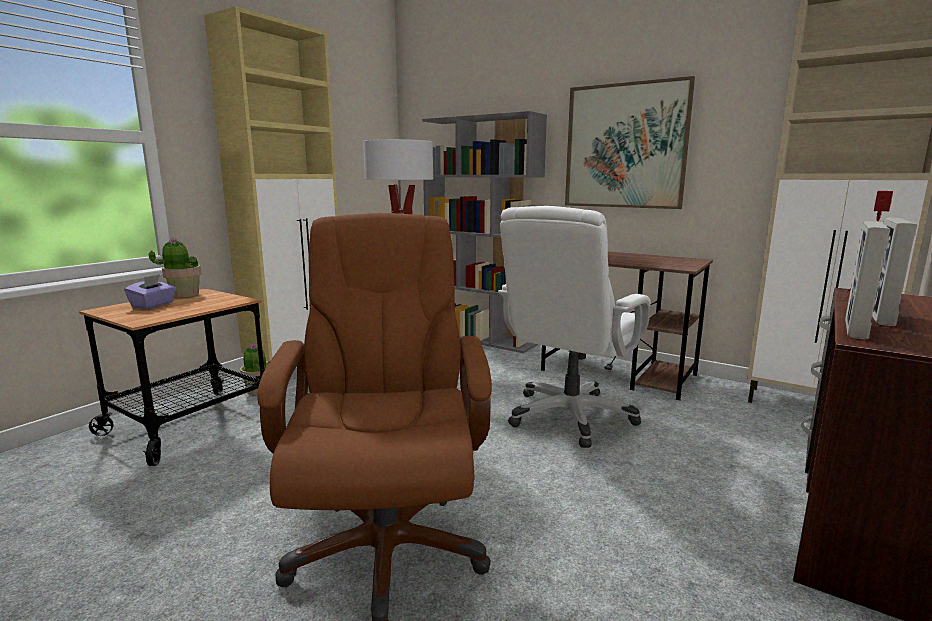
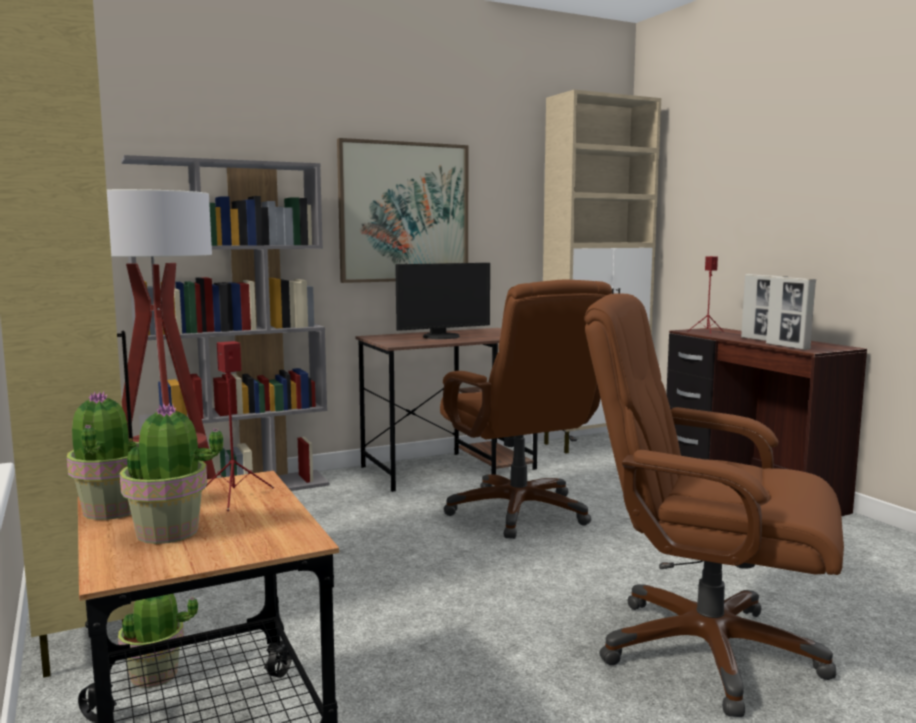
camera: 60 degrees left, 5 degrees down
purple tissue box [124,274,176,309] -> potted plant [120,403,223,544]
white office chair [498,206,651,448] -> brown office chair [440,280,612,539]
none -> red speaker [206,341,274,511]
none -> monitor [395,263,490,339]

